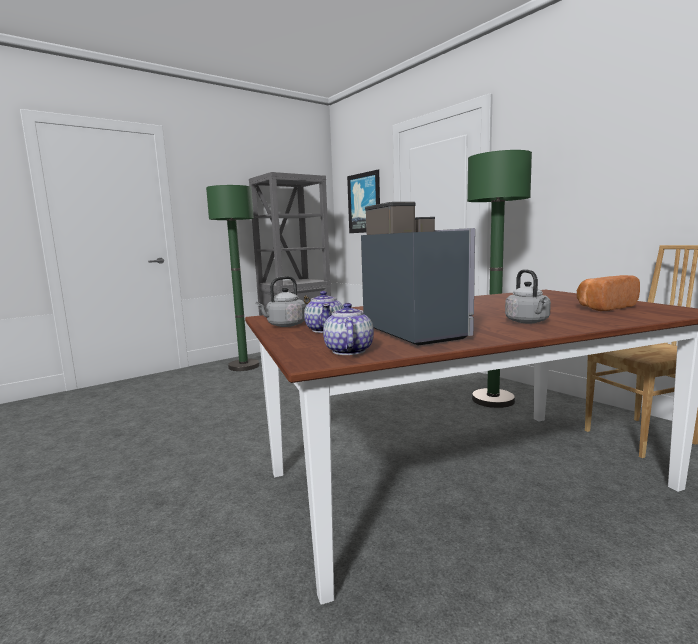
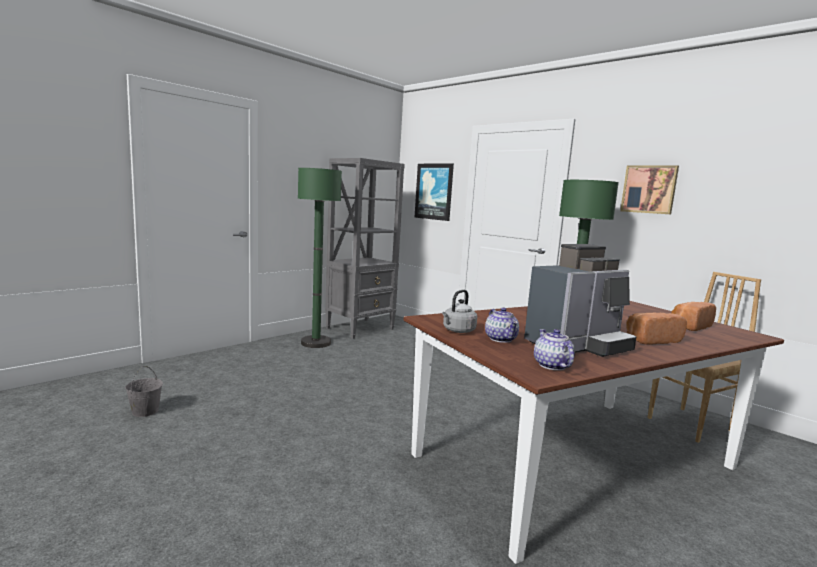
camera: 10 degrees left, 0 degrees up
coffee machine [361,202,475,346] -> coffee machine turned 90 degrees clockwise [524,244,636,357]
grey kettle [505,269,551,323] -> bread [626,313,687,345]
none -> grey bucket [125,366,163,417]
none -> picture [620,165,679,214]

